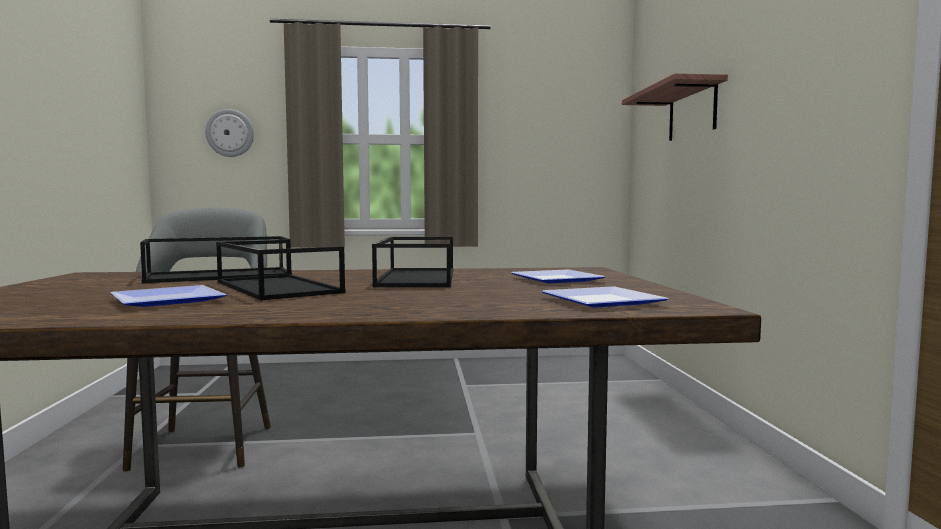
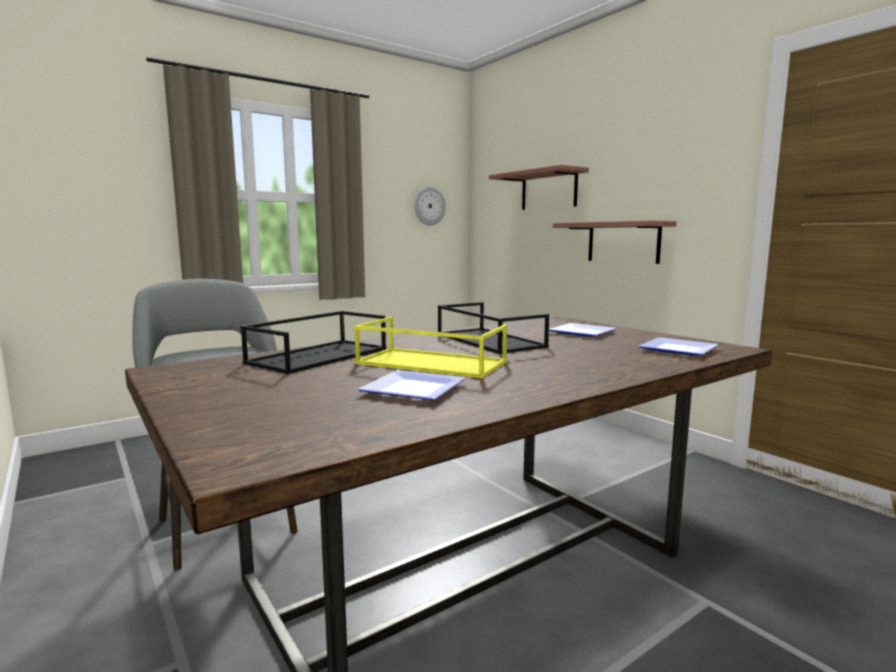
camera: 30 degrees left, 5 degrees up
wall clock [205,109,254,157] -> wall clock moved to [414,187,446,225]
black tray [216,240,346,300] -> yellow tray [354,317,507,378]
none -> shelf [553,221,677,264]

